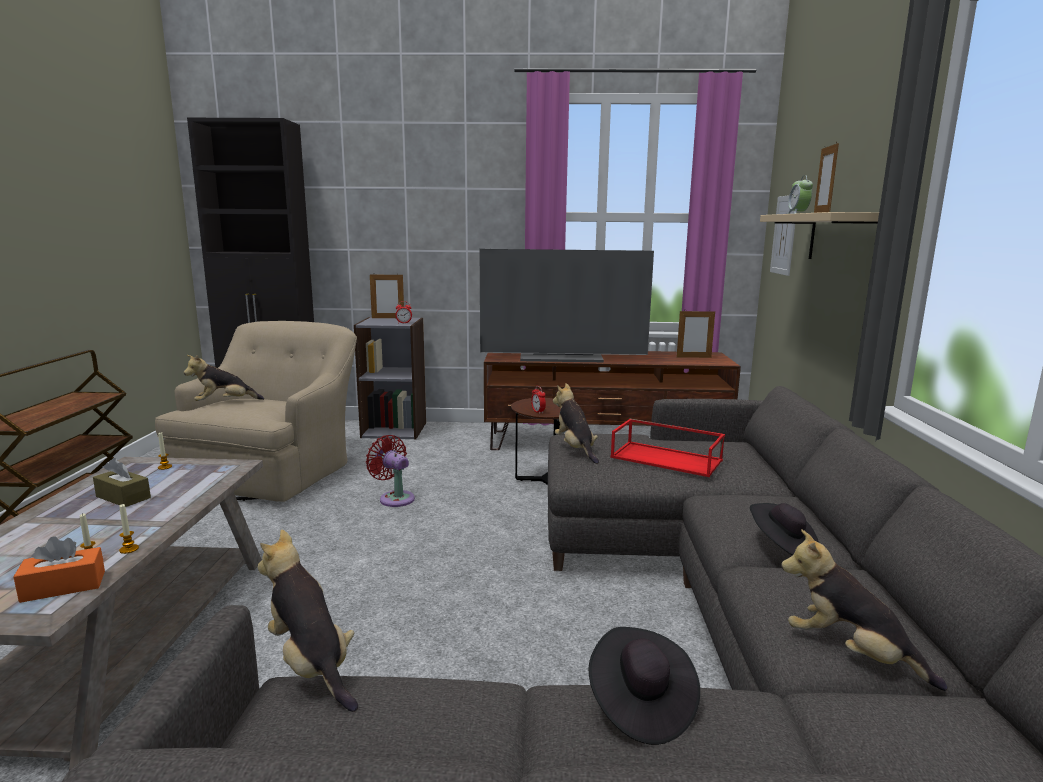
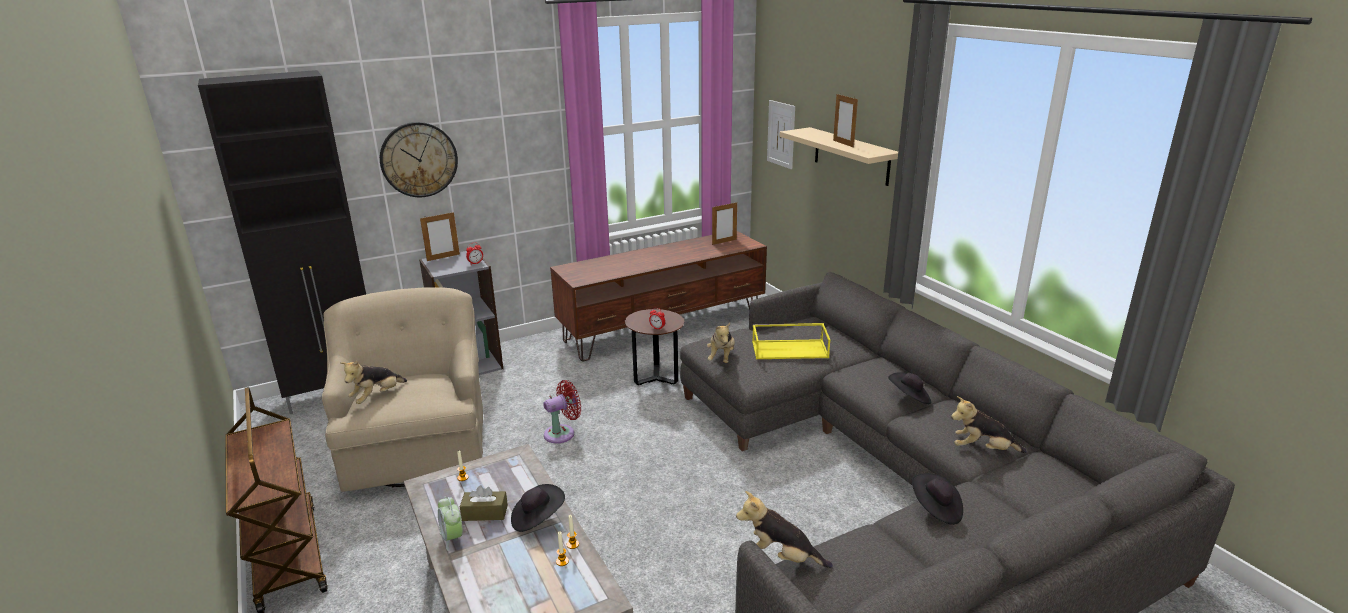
camera: 30 degrees left, 10 degrees up
orange tissue box [13,536,105,603] -> none
red fan [366,435,415,507] -> red fan turned 135 degrees clockwise [544,380,581,443]
television [480,249,654,362] -> none
plush toy [553,383,599,464] -> plush toy turned 120 degrees counterclockwise [707,323,735,363]
red tray [610,419,725,477] -> yellow tray [752,323,830,359]
alarm clock [787,175,813,214] -> alarm clock moved to [438,497,463,551]
none -> wall clock [380,122,458,197]
none -> black hat [511,484,565,532]

